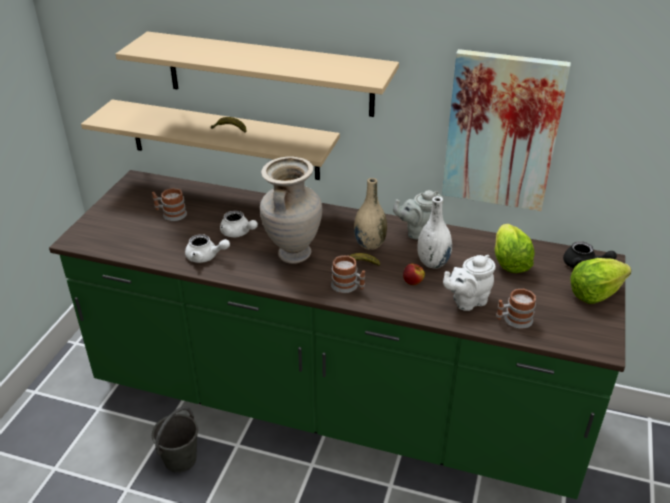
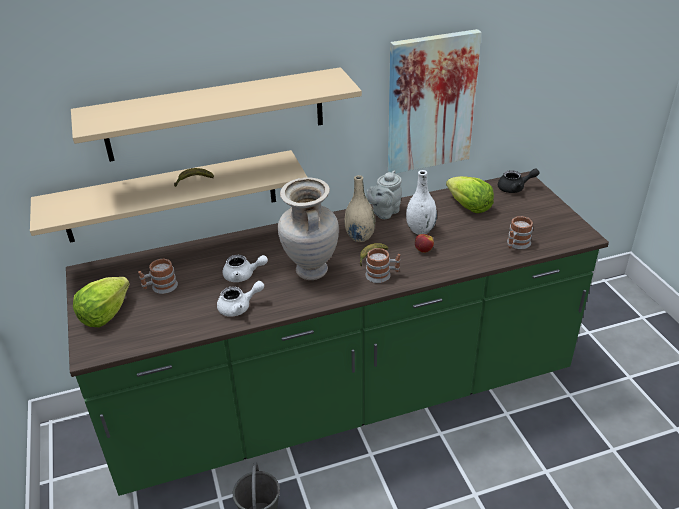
camera: 35 degrees left, 0 degrees up
white teapot [443,255,496,311] -> none
lettuce [570,258,631,304] -> lettuce moved to [73,277,130,327]

